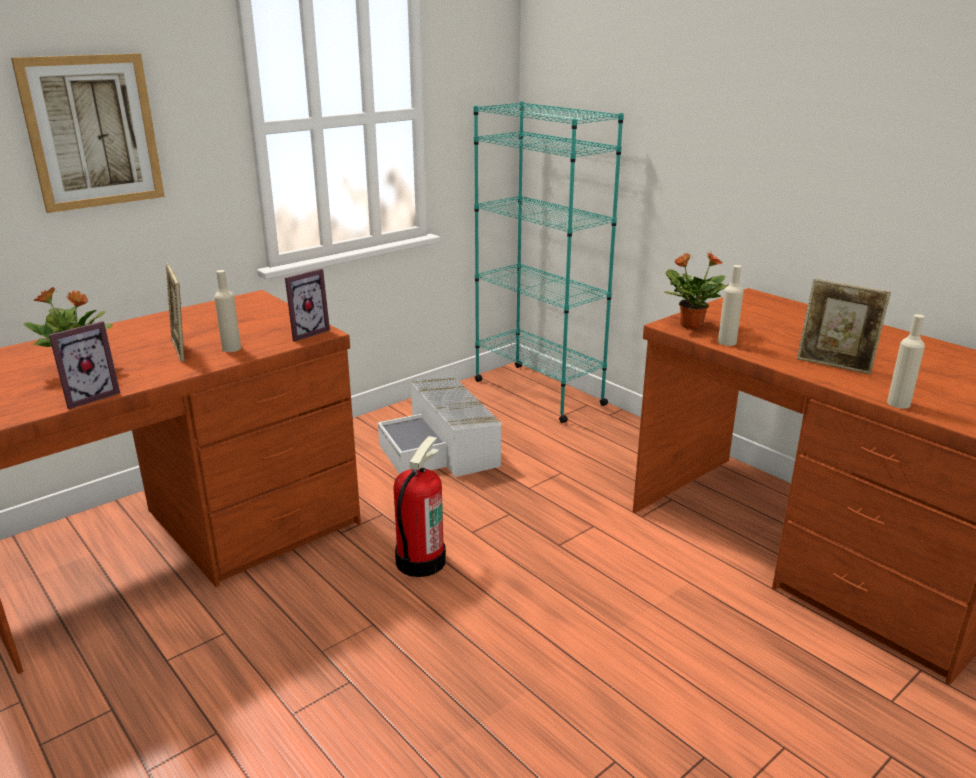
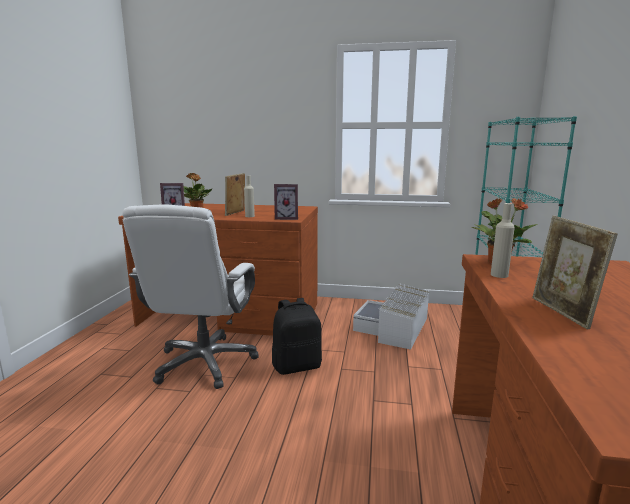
camera: 50 degrees right, 10 degrees down
picture [11,53,165,213] -> none
fire extinguisher [394,436,446,577] -> black backpack [272,298,322,375]
beige bottle [887,314,925,409] -> none
none -> white office chair [122,204,259,389]

